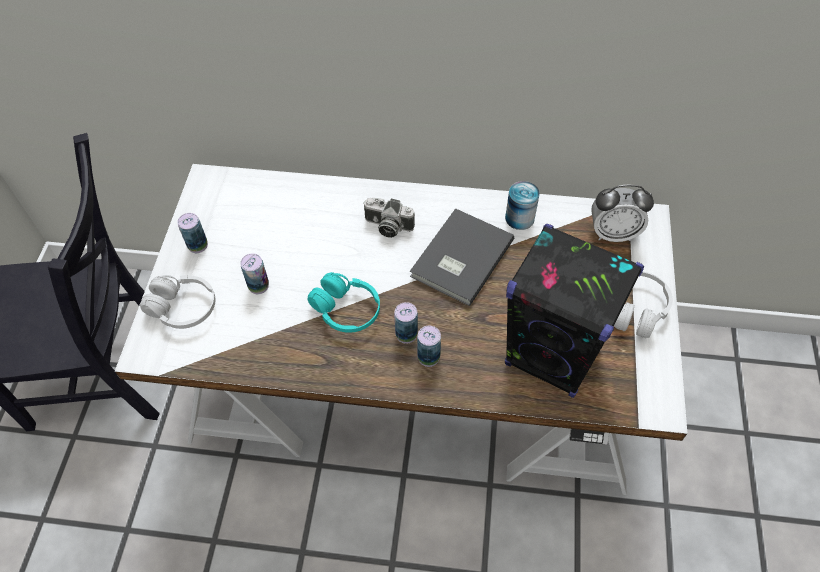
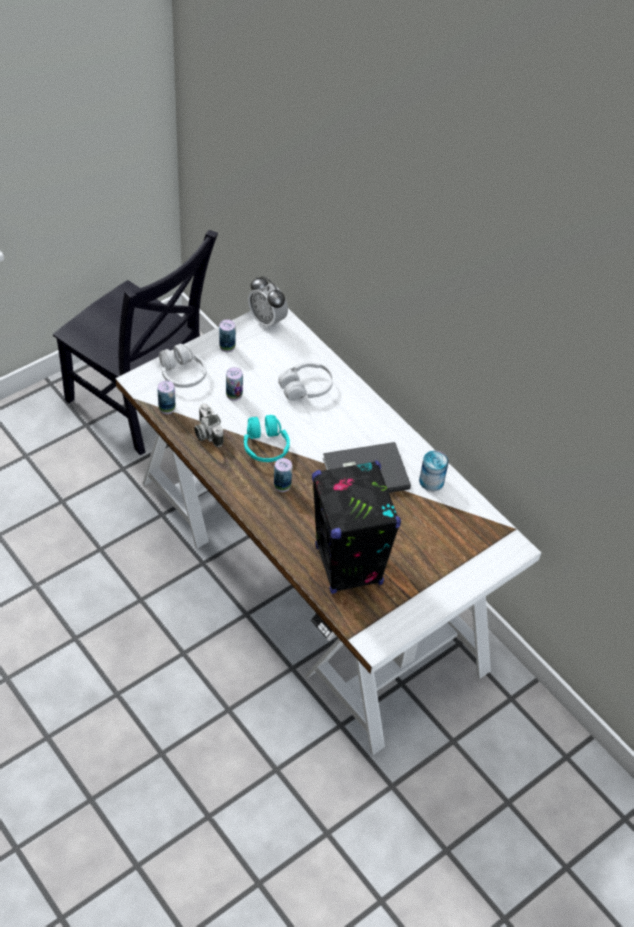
camera: 40 degrees right, 5 degrees down
camera [363,198,415,238] -> camera moved to [194,403,224,447]
can [417,326,441,367] -> can moved to [157,381,176,414]
alarm clock [592,185,654,242] -> alarm clock moved to [248,276,288,330]
white headphones [614,272,673,338] -> white headphones moved to [278,362,333,401]

